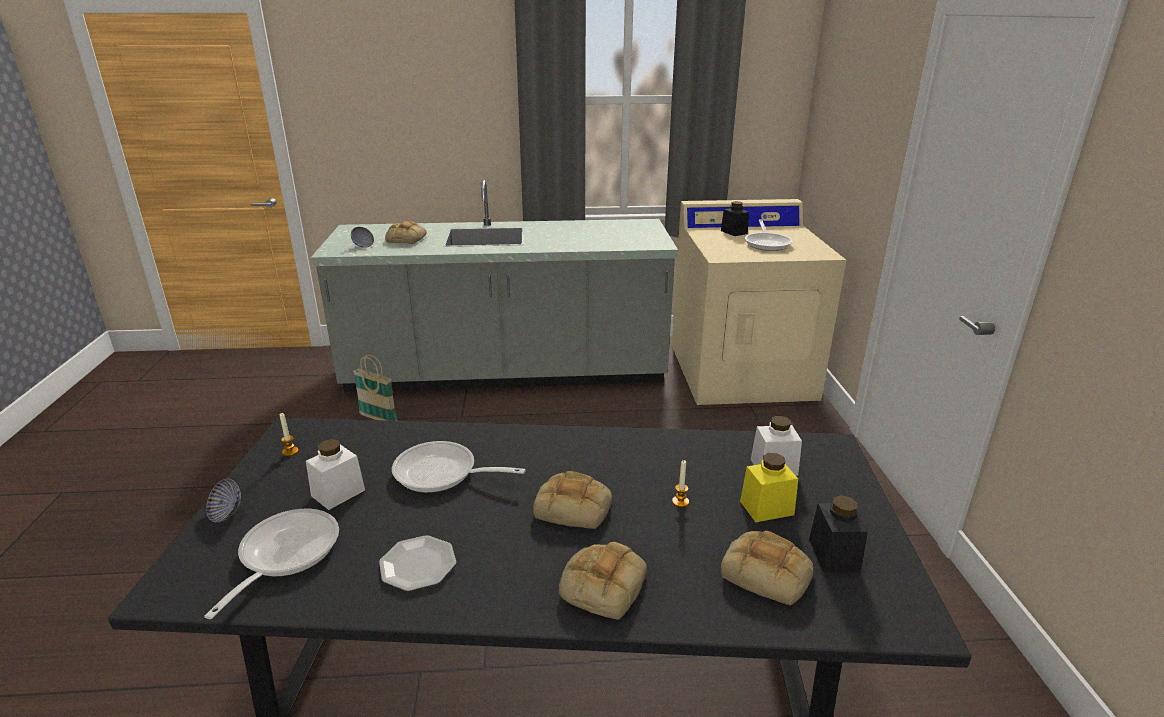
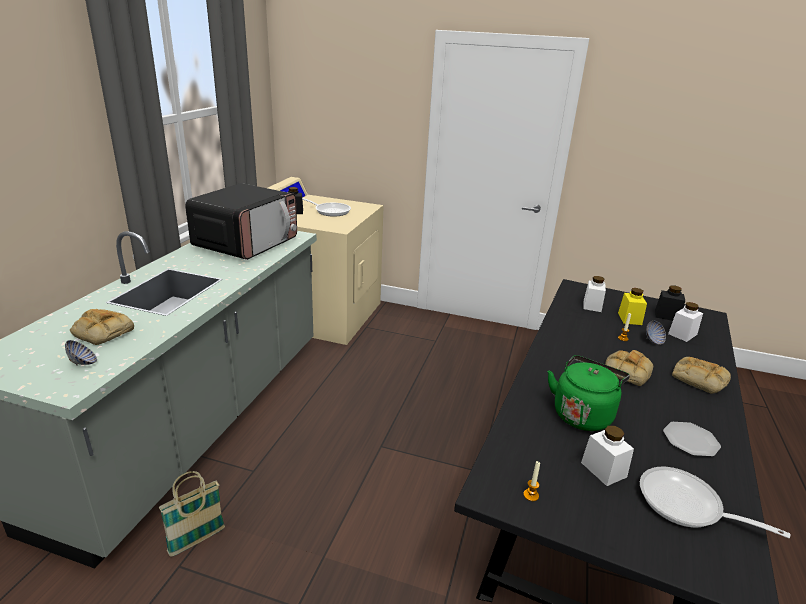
camera: 70 degrees left, 0 degrees up
bowl [206,479,241,523] -> bowl moved to [646,321,666,345]
frying pan [392,441,526,493] -> green kettle [548,355,630,431]
bread [721,531,813,605] -> white jar [668,302,703,342]
none -> microwave [185,183,297,260]

